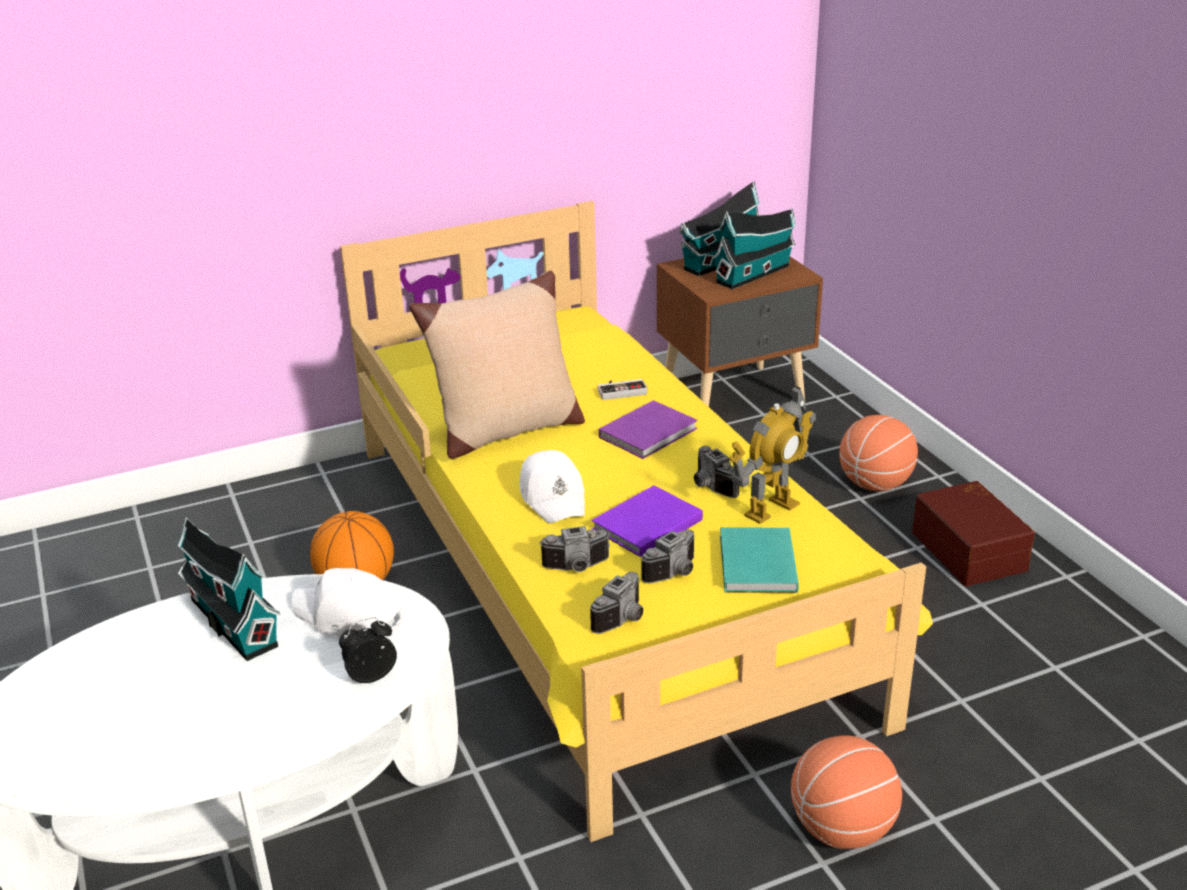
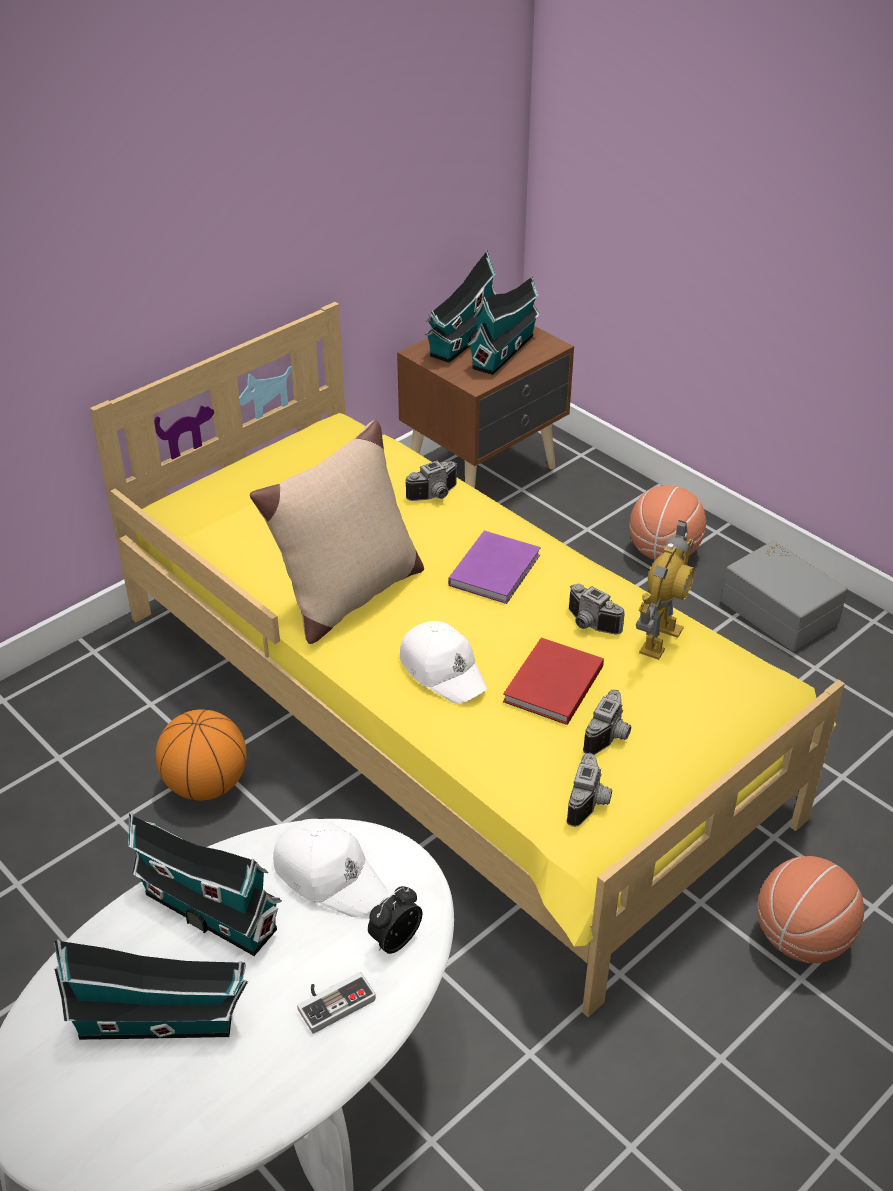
camera: 20 degrees left, 10 degrees up
white cap [291,568,403,637] -> white cap turned 150 degrees counterclockwise [273,819,387,917]
camera [539,526,610,572] -> camera moved to [405,460,457,501]
purple book [592,485,703,557] -> red book [503,638,604,725]
game controller [597,379,647,400] -> game controller moved to [297,972,376,1034]
turquoise book [720,528,799,593] -> none
brown storage box [912,481,1035,586] -> grey storage box [721,541,848,651]
none -> toy house [54,940,248,1040]

